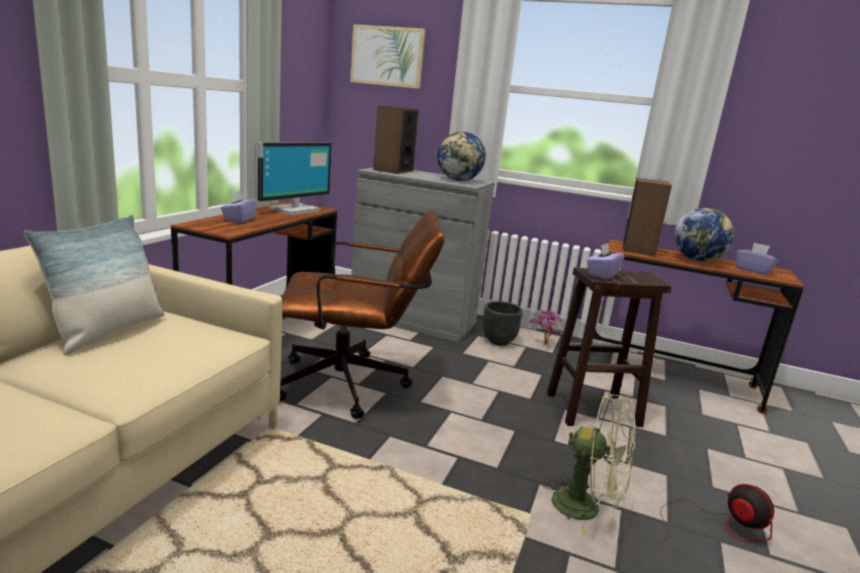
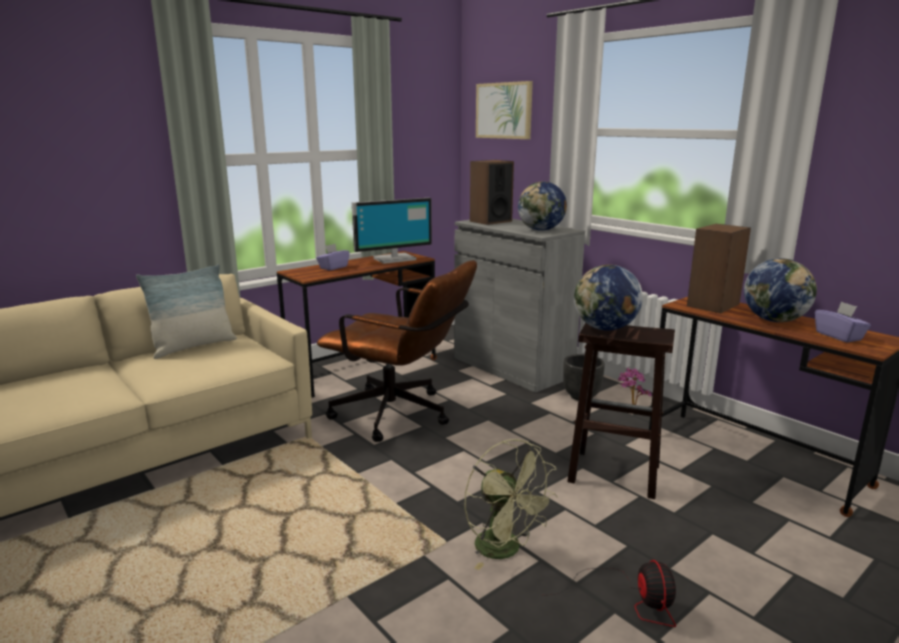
camera: 30 degrees right, 0 degrees up
purple tissue box [587,243,625,279] -> globe [574,265,643,330]

